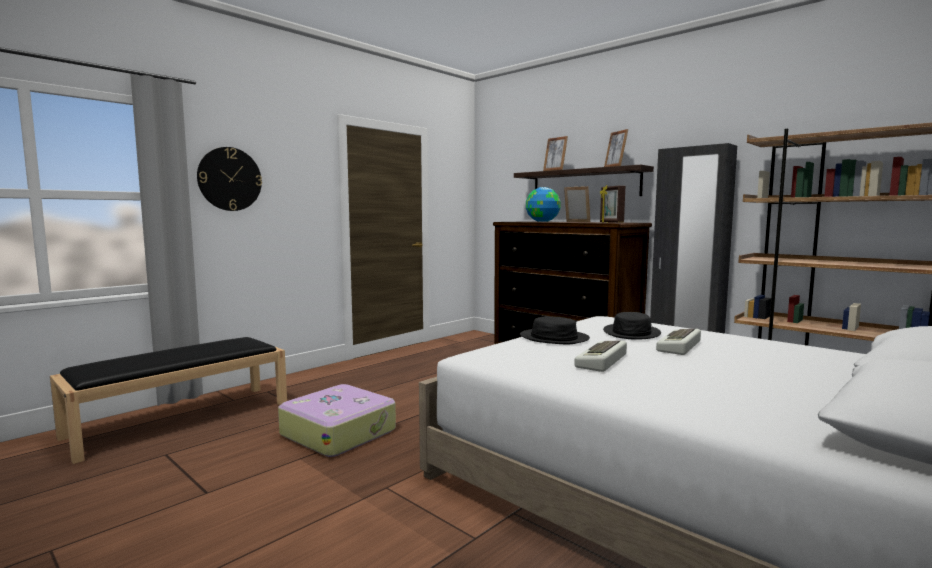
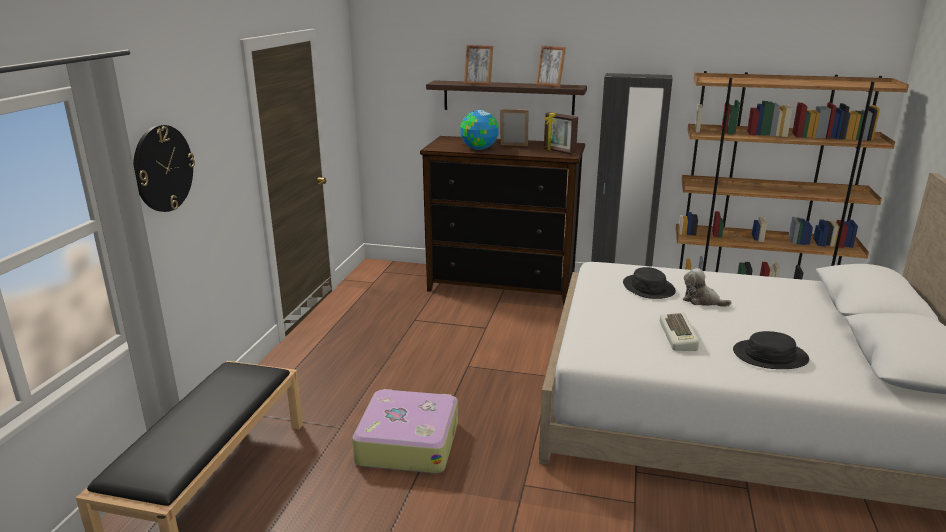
camera: 30 degrees left, 15 degrees up
black hat [520,316,590,345] -> black hat moved to [733,331,809,369]
keyboard [656,329,701,355] -> plush toy [683,268,731,307]

